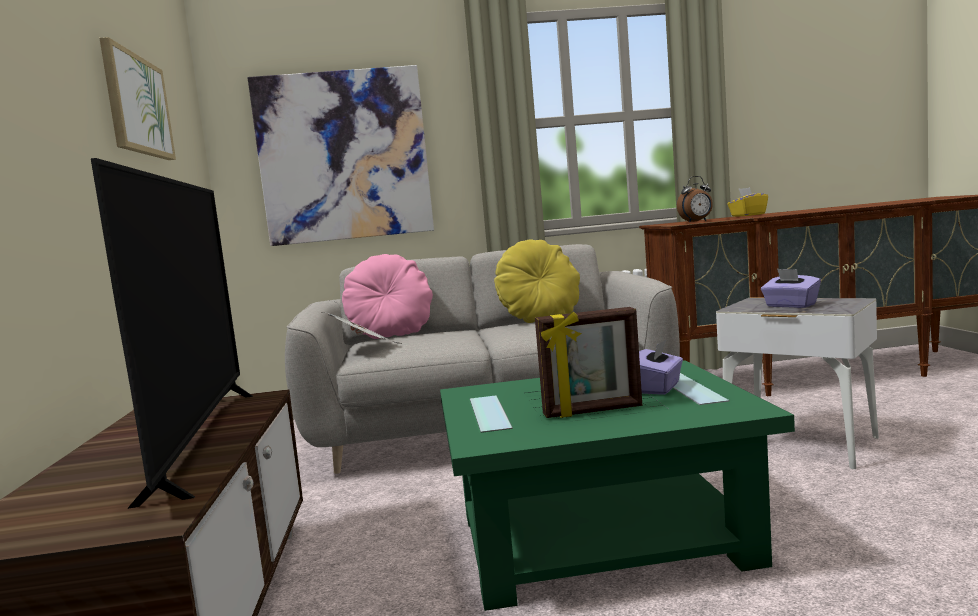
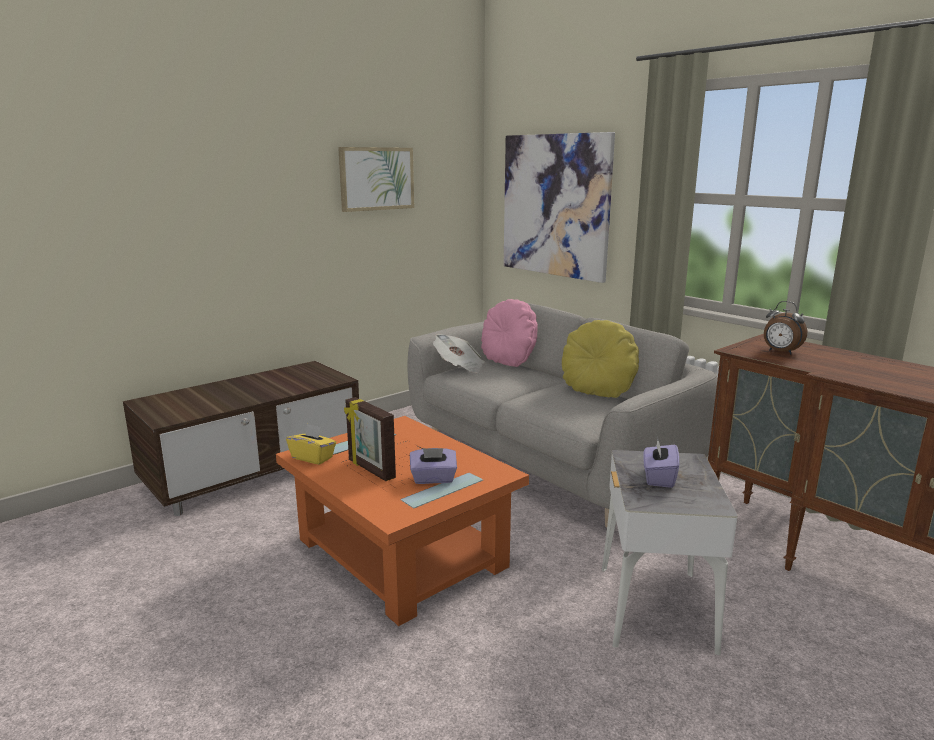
camera: 55 degrees right, 10 degrees up
television [91,158,253,509] -> none
green coffee table [440,360,795,611] -> orange coffee table [276,416,529,626]
yellow tissue box [727,187,768,217] -> yellow tissue box moved to [286,424,337,465]

